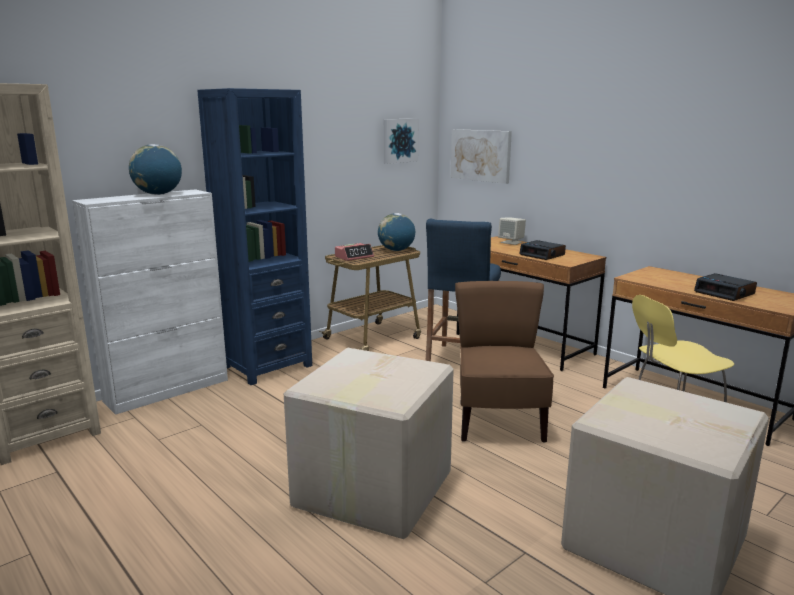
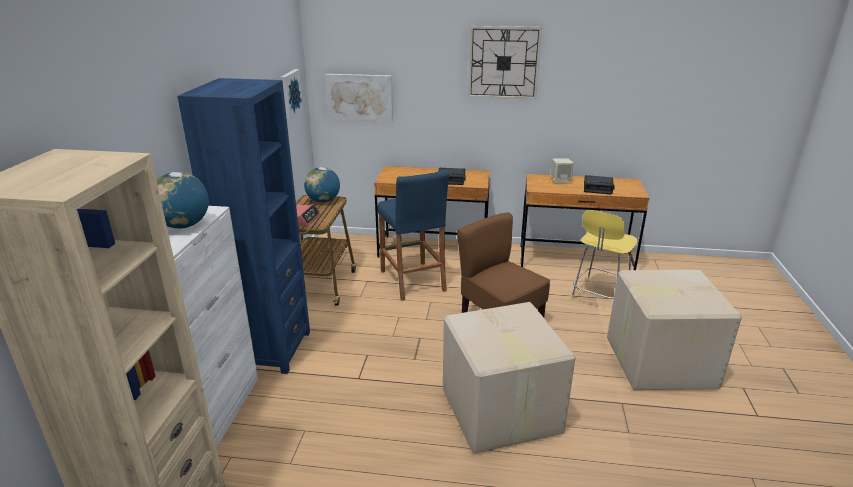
camera: 40 degrees left, 10 degrees up
beige speaker [498,217,526,245] -> beige speaker moved to [551,158,574,183]
none -> wall clock [468,26,542,100]

